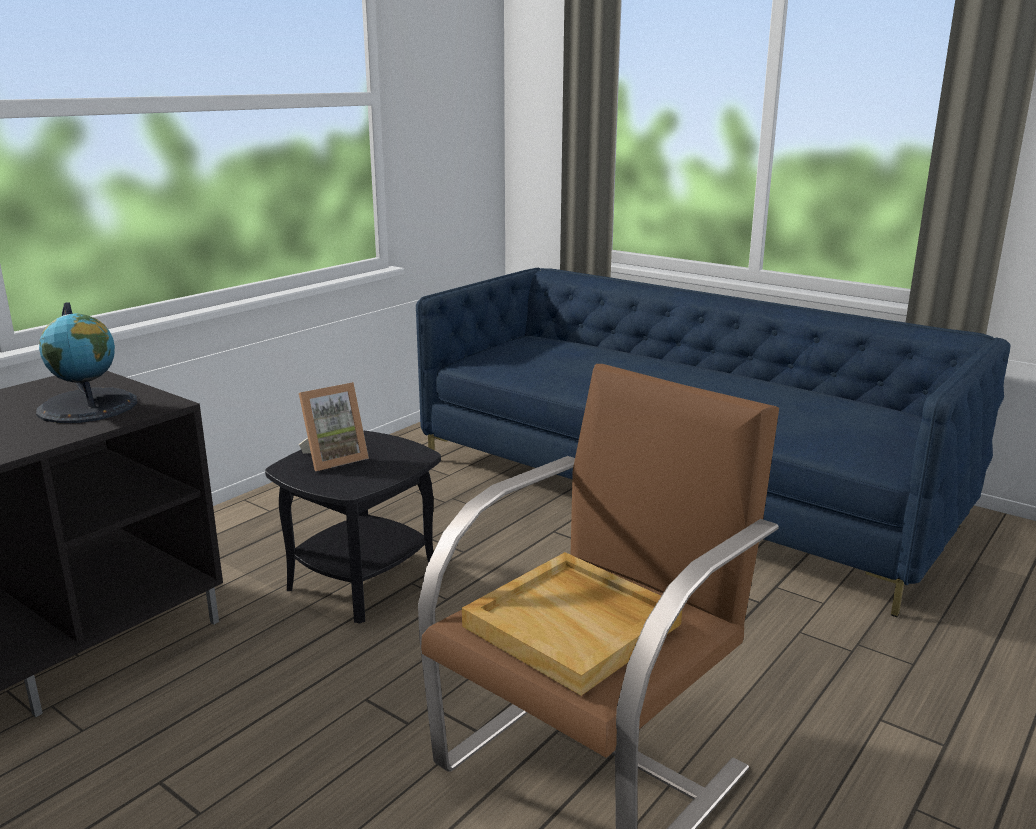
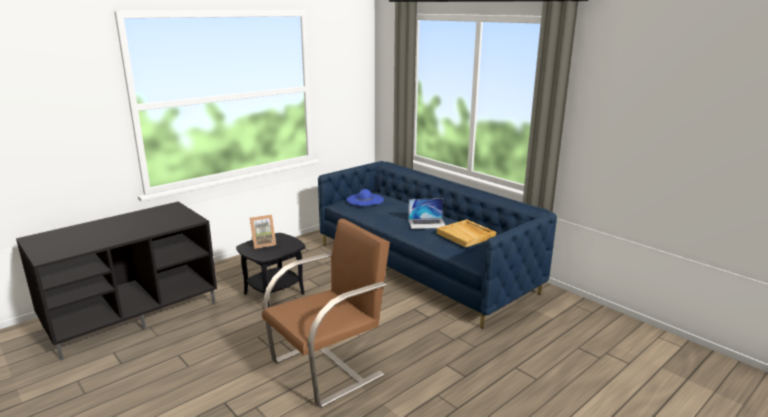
camera: 10 degrees right, 0 degrees up
globe [36,302,137,423] -> none
beige tray [462,552,682,696] -> beige tray moved to [437,219,496,248]
none -> blue hat [346,189,384,206]
none -> laptop [408,198,446,229]

